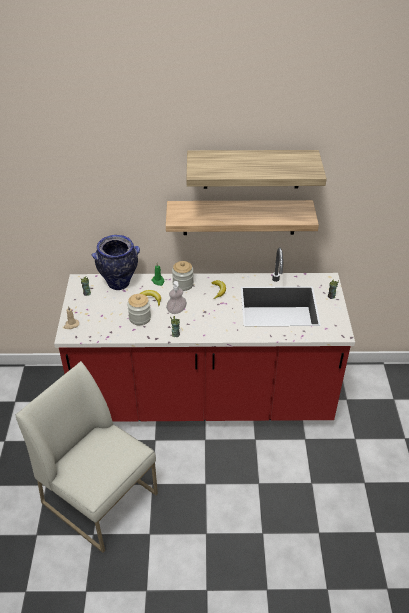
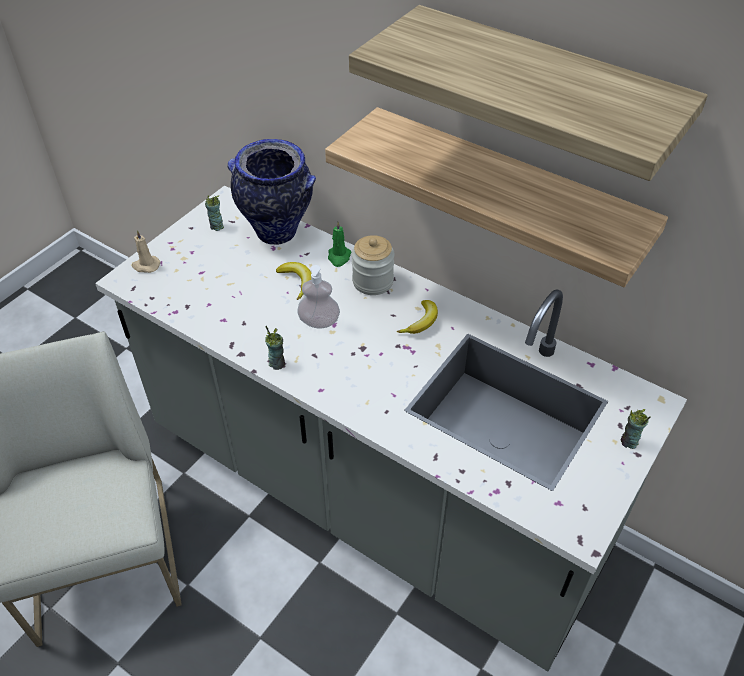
camera: 35 degrees right, 5 degrees up
red counter [54,248,355,422] -> grey counter [95,185,687,672]
jar [127,294,151,325] -> none

